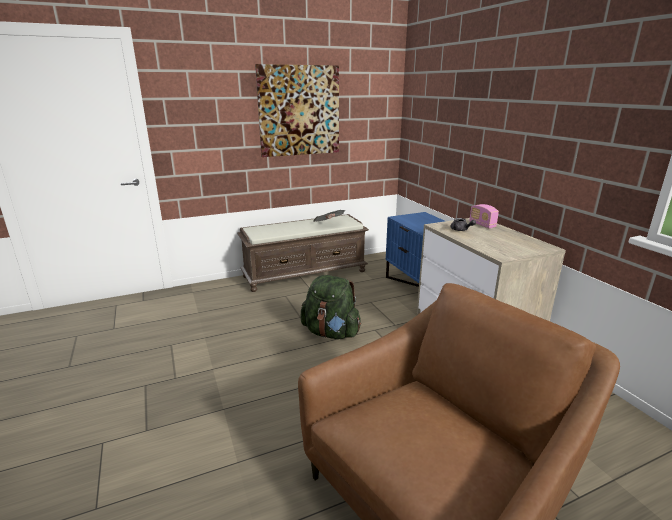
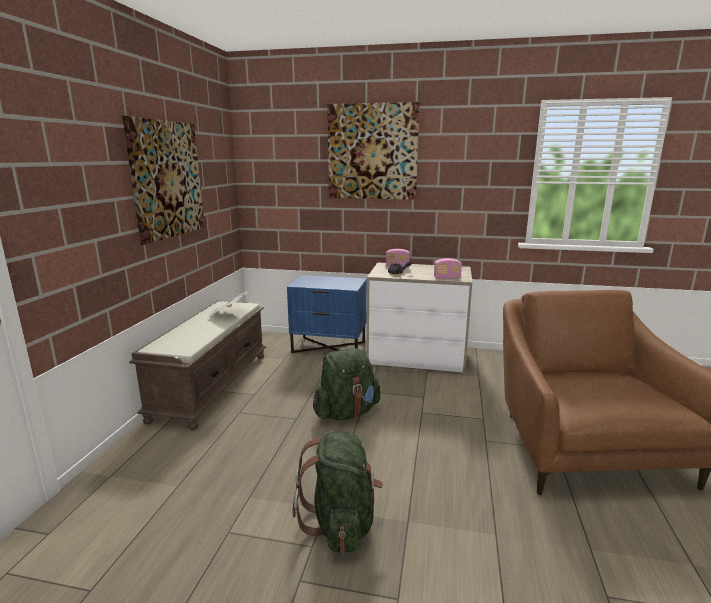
camera: 55 degrees left, 5 degrees down
none -> green backpack [293,431,383,553]
none -> picture [327,102,420,200]
none -> radio [434,258,462,279]

